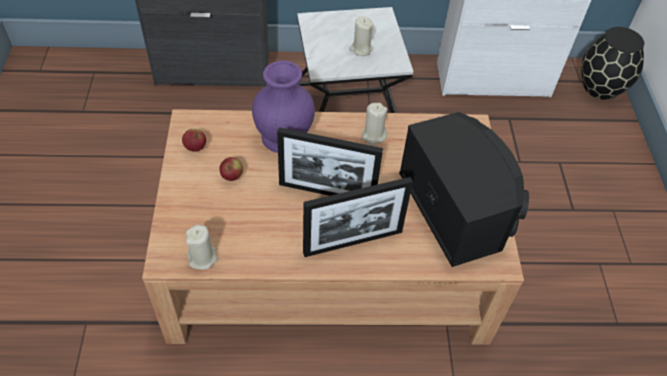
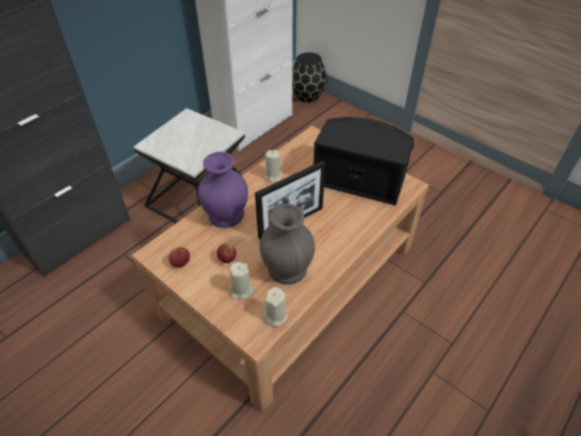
camera: 45 degrees left, 5 degrees down
picture frame [303,177,413,257] -> none
beige candle [349,16,374,56] -> beige candle moved to [229,262,254,300]
none -> grey vase [260,204,315,285]

